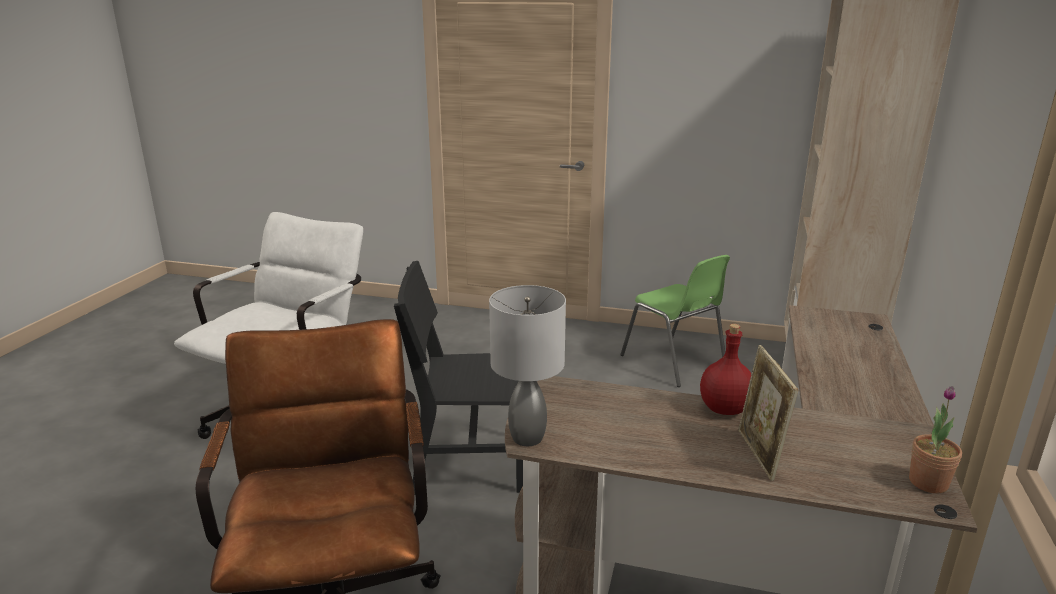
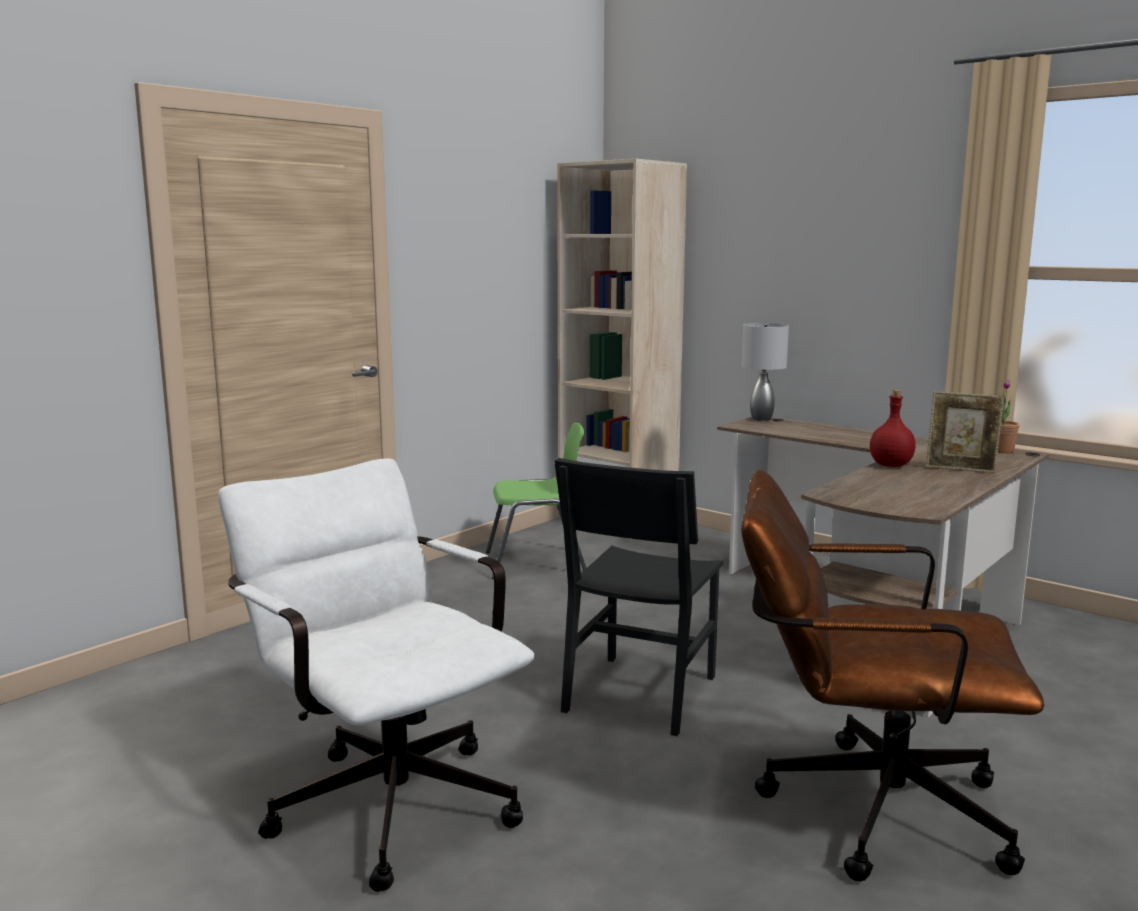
camera: 65 degrees left, 10 degrees down
grey table lamp [489,285,566,446] -> grey table lamp moved to [742,323,789,421]

